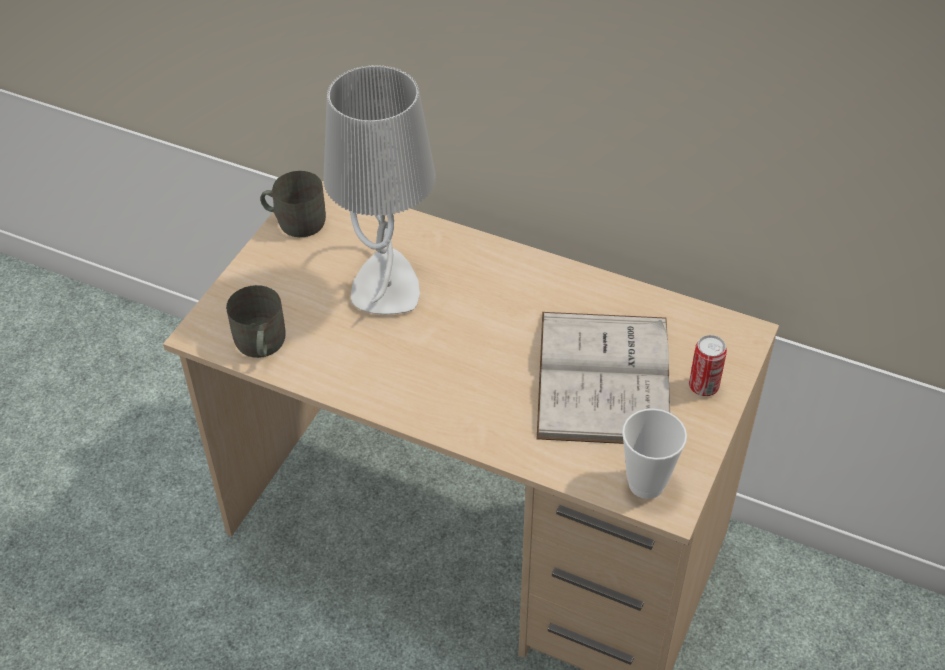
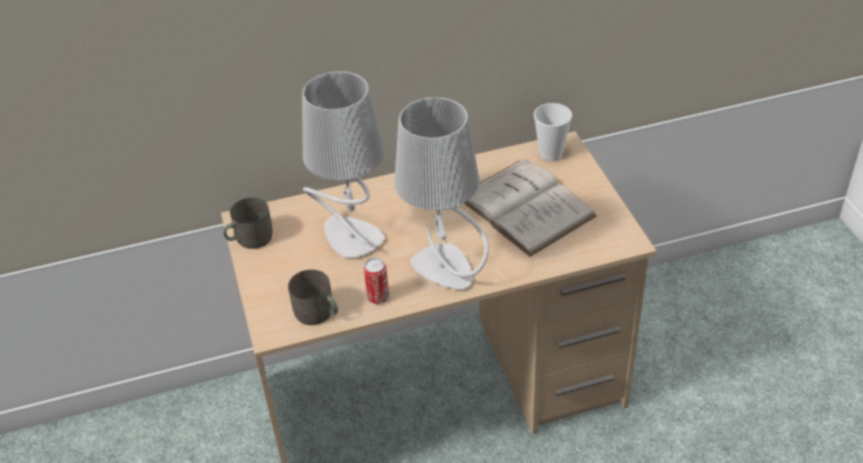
camera: 40 degrees left, 5 degrees down
cup [622,409,687,499] -> cup moved to [534,103,572,161]
can [689,335,727,396] -> can moved to [364,258,389,304]
none -> grey table lamp [394,97,489,290]

